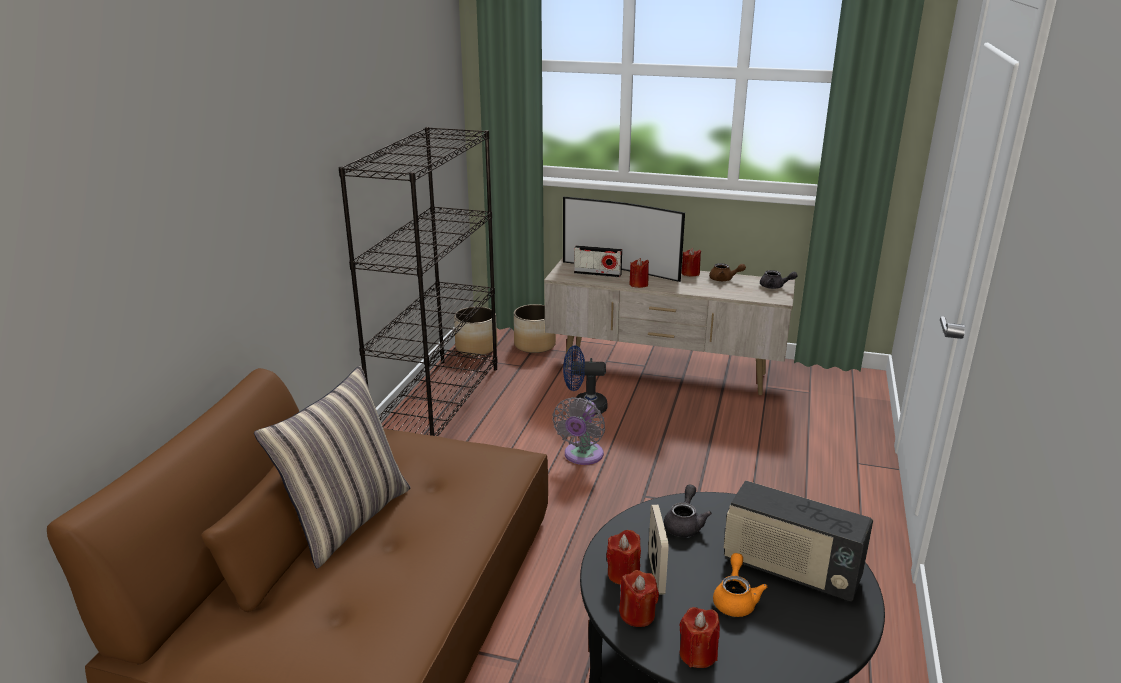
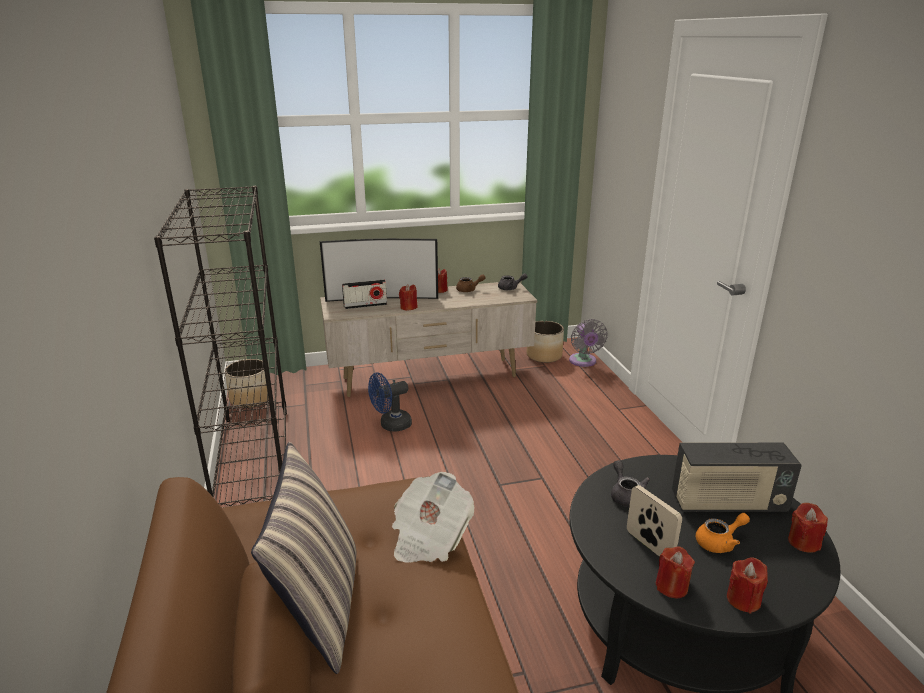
camera: 30 degrees left, 0 degrees up
planter [514,304,556,353] -> planter moved to [527,321,564,363]
grey fan [552,397,605,465] -> grey fan moved to [569,319,608,367]
red candle [606,530,641,585] -> red candle moved to [788,503,828,553]
orange teapot [713,553,768,617] -> orange teapot turned 90 degrees clockwise [696,513,750,553]
none -> newspaper [392,472,475,563]

